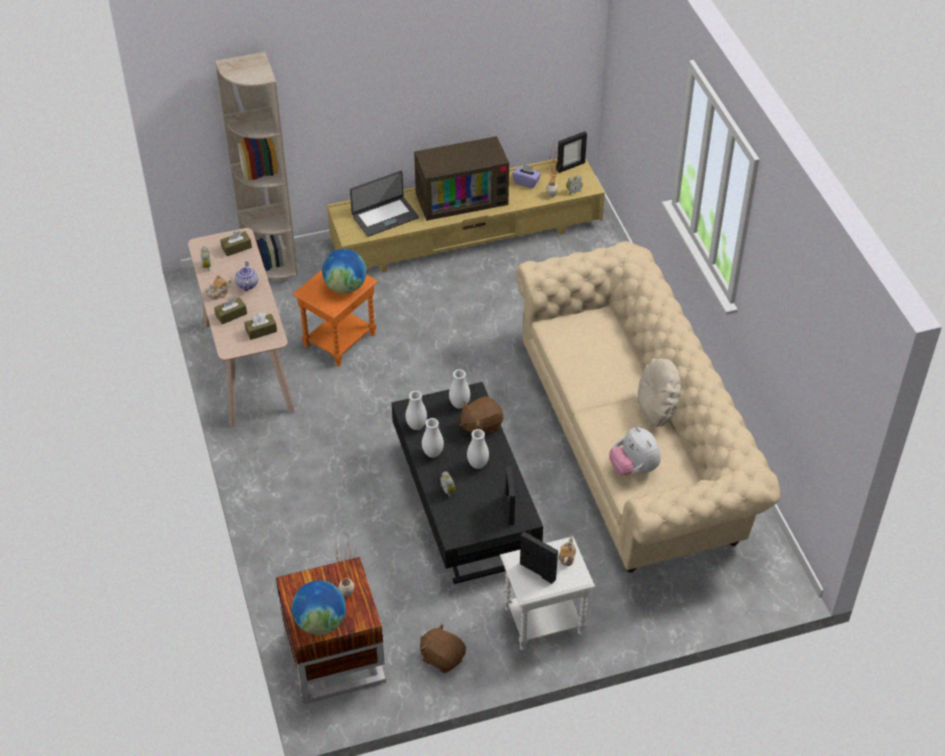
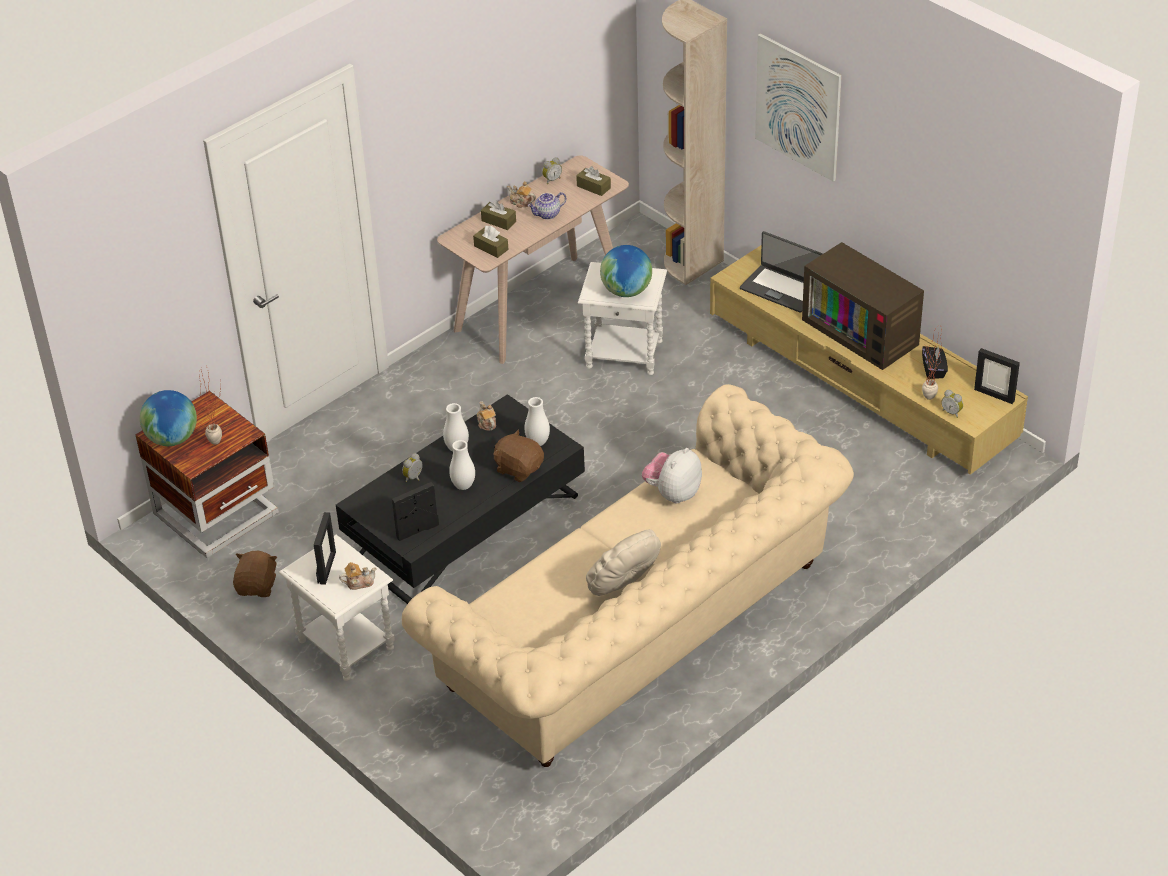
camera: 65 degrees right, 5 degrees down
orange side table [292,270,378,366] -> white side table [578,262,667,375]
white vase [405,391,427,430] -> teapot [477,401,496,431]
purple tissue box [512,164,541,188] -> black tissue box [922,346,948,379]
plush toy [609,427,661,475] -> plush toy moved to [642,448,702,503]
none -> picture [755,34,842,182]

